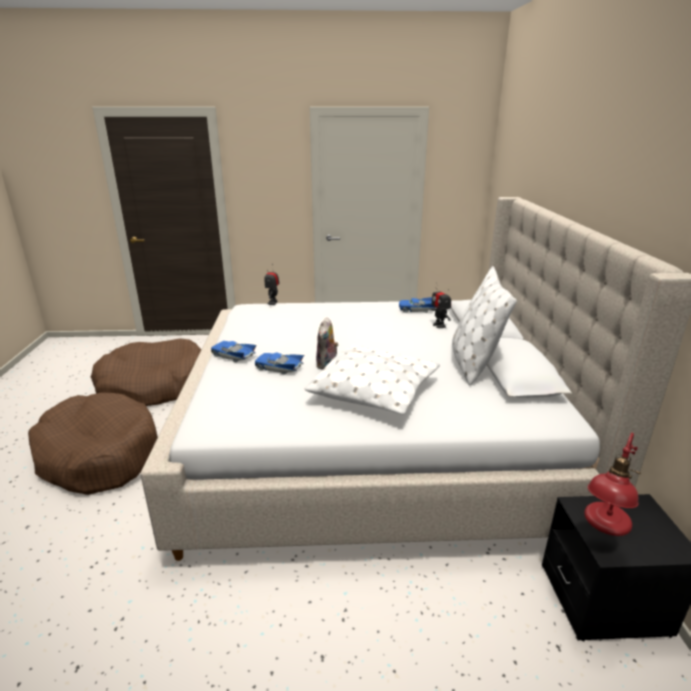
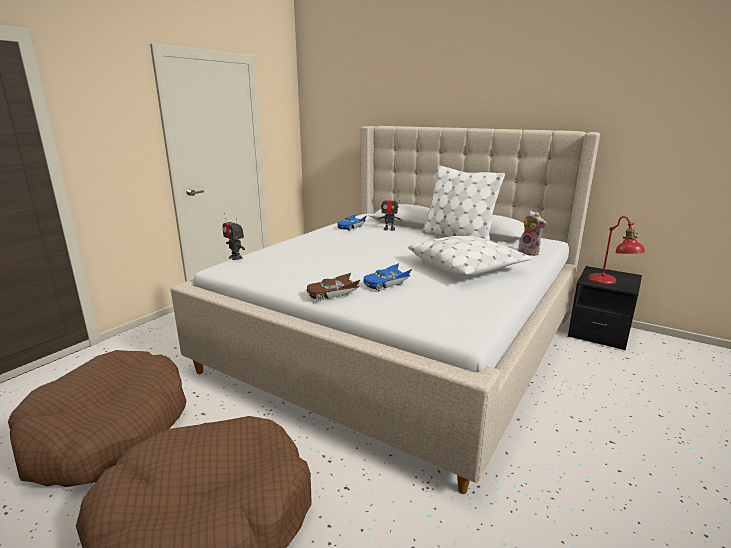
camera: 55 degrees left, 5 degrees down
blue toy car [211,341,257,362] -> brown toy car [307,273,360,301]
plush toy [316,317,339,370] -> plush toy moved to [518,211,547,256]

